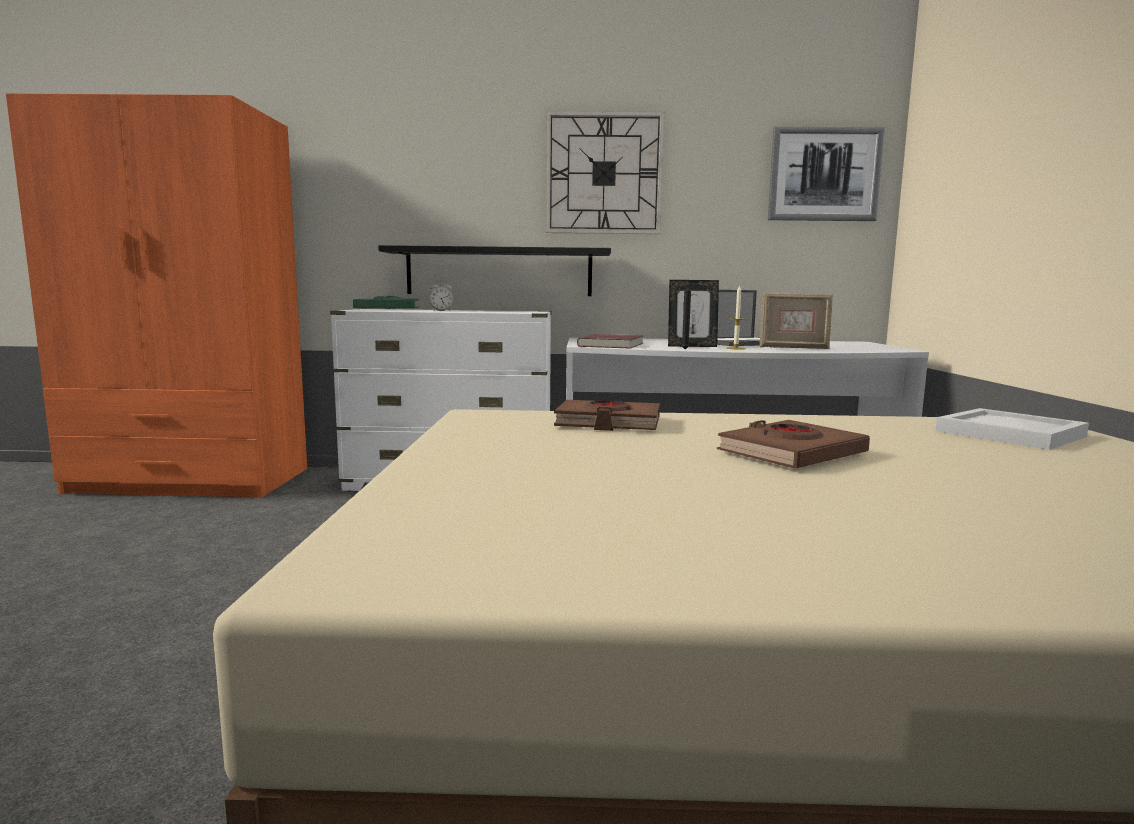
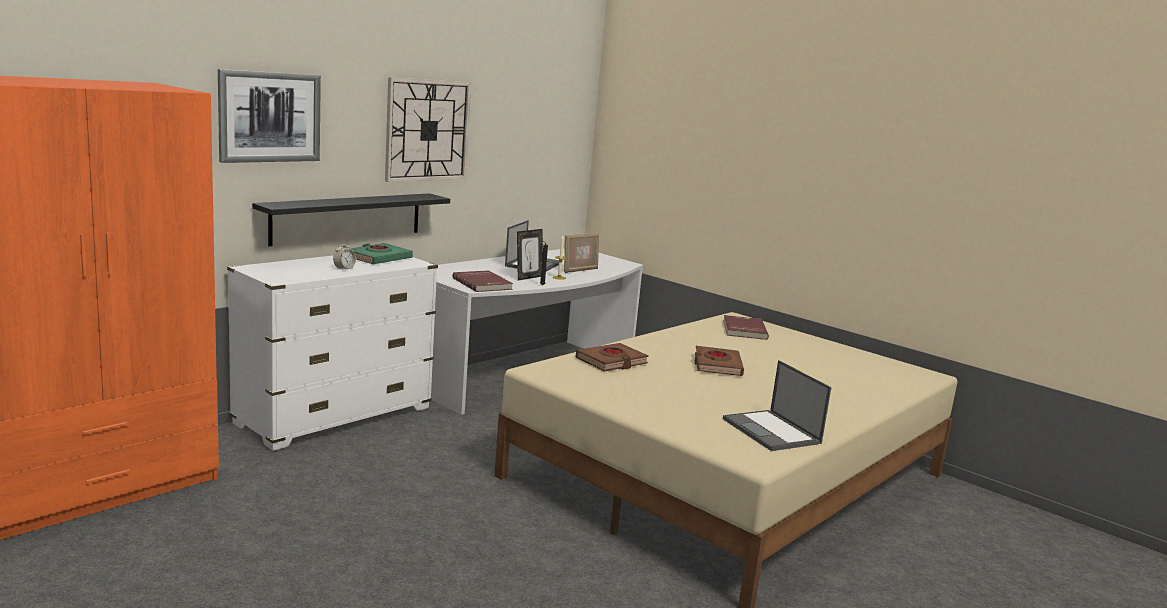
camera: 50 degrees left, 5 degrees up
green book [353,296,419,309] -> green book moved to [352,243,413,264]
picture [768,126,885,221] -> picture moved to [218,69,321,163]
white tray [935,408,1089,450] -> red book [723,315,769,340]
none -> laptop [723,360,832,451]

